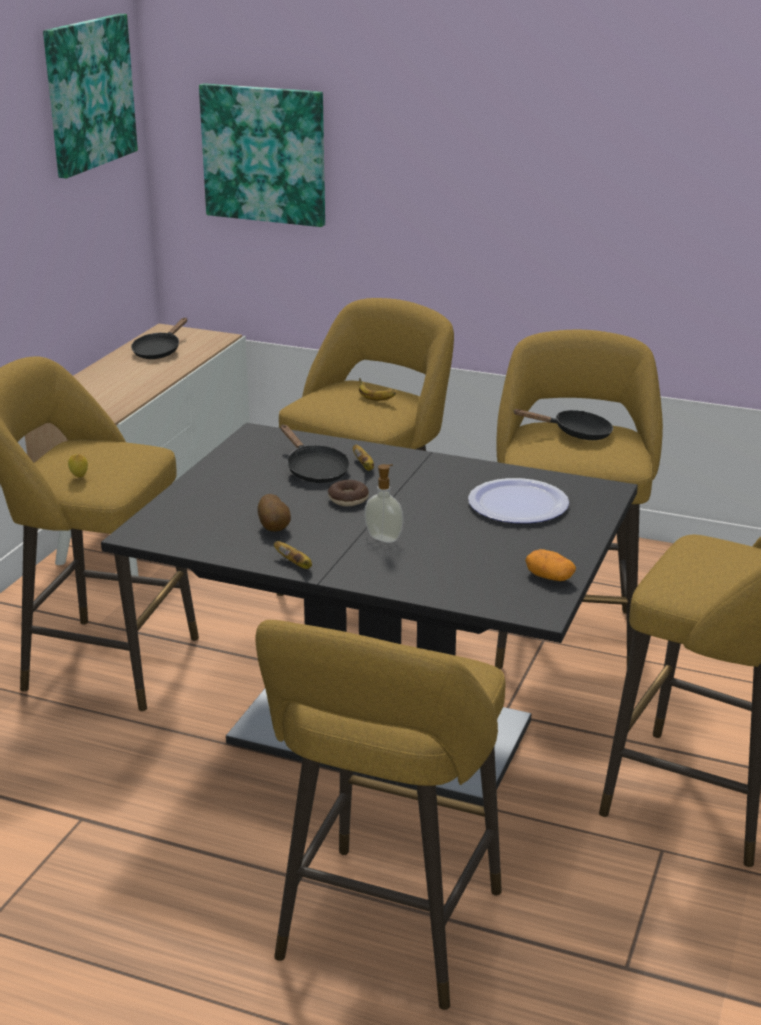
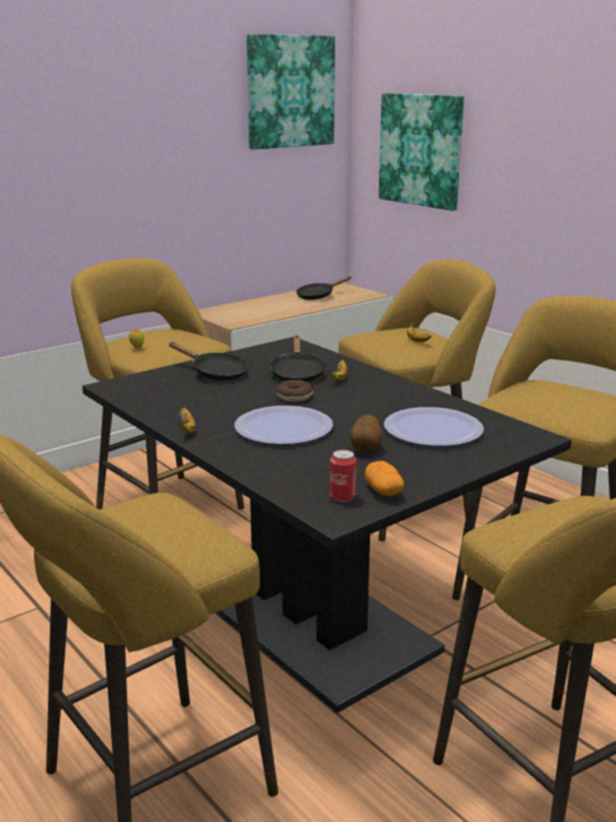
camera: 30 degrees right, 5 degrees down
potato [258,494,291,532] -> potato moved to [350,415,382,451]
soap dispenser [364,464,404,543] -> plate [234,406,333,445]
black frying pan [514,409,613,440] -> black frying pan moved to [169,342,248,381]
none -> can [330,450,356,502]

